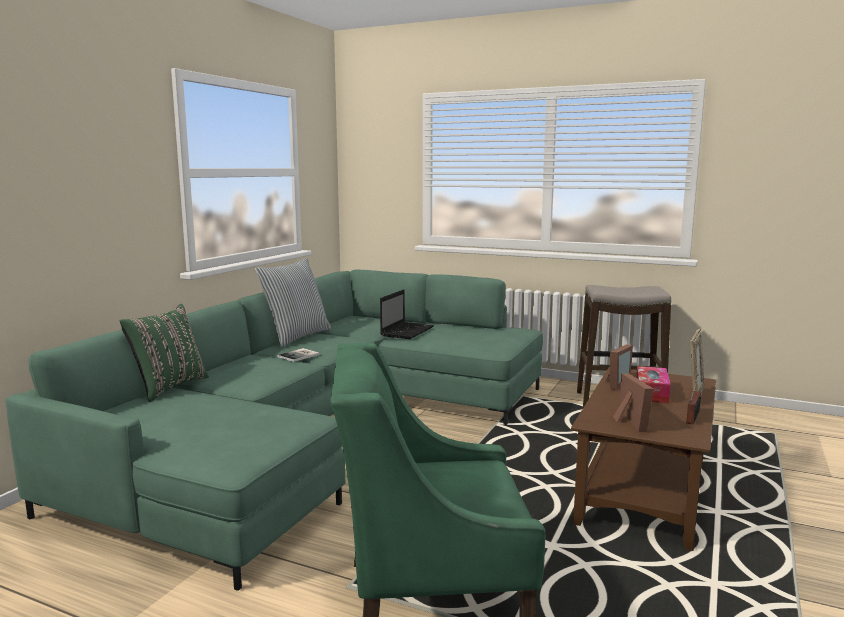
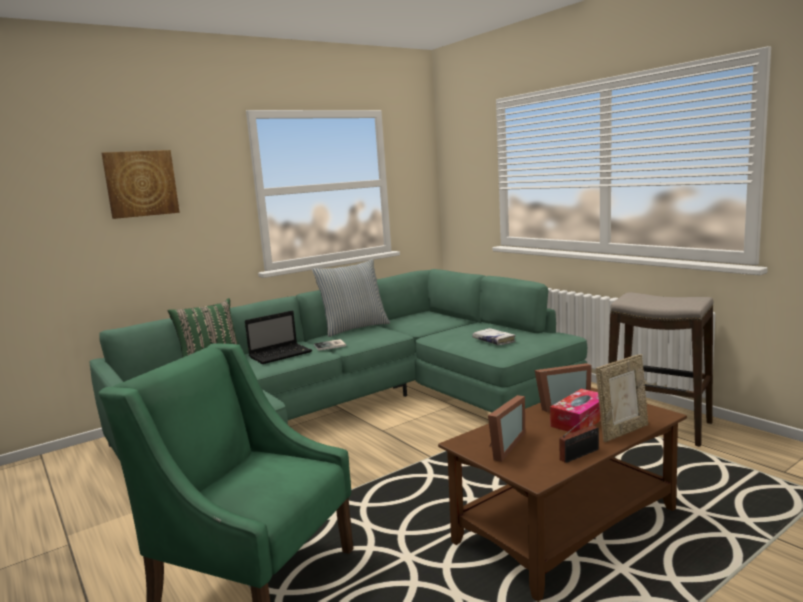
camera: 30 degrees right, 0 degrees up
laptop [380,289,434,339] -> laptop moved to [245,311,312,364]
none -> picture [101,150,180,219]
none -> white book [472,328,516,345]

